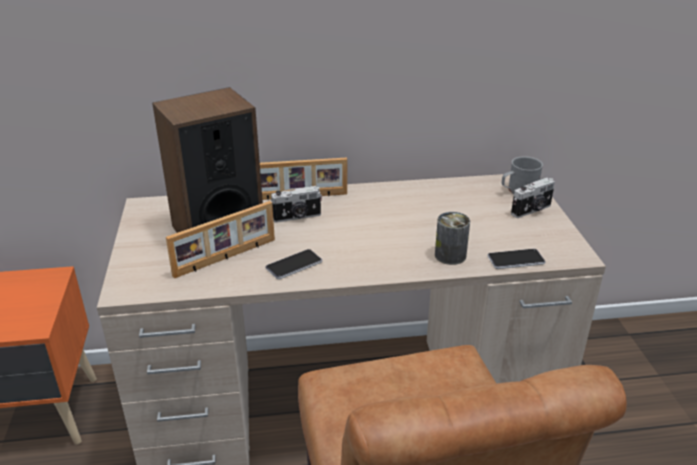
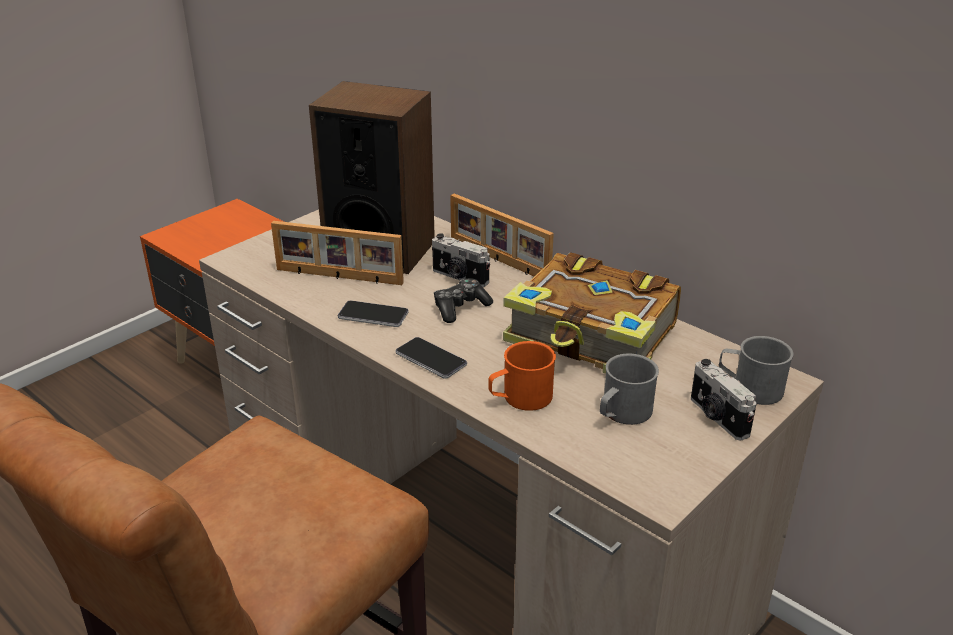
camera: 50 degrees right, 0 degrees up
can [435,212,470,265] -> orange mug [488,341,556,411]
phone [487,249,545,269] -> phone moved to [395,337,467,379]
camera [511,178,555,218] -> camera turned 45 degrees clockwise [691,359,757,441]
none -> game controller [434,278,493,323]
none -> book [503,252,681,374]
none -> grey mug [600,354,659,425]

